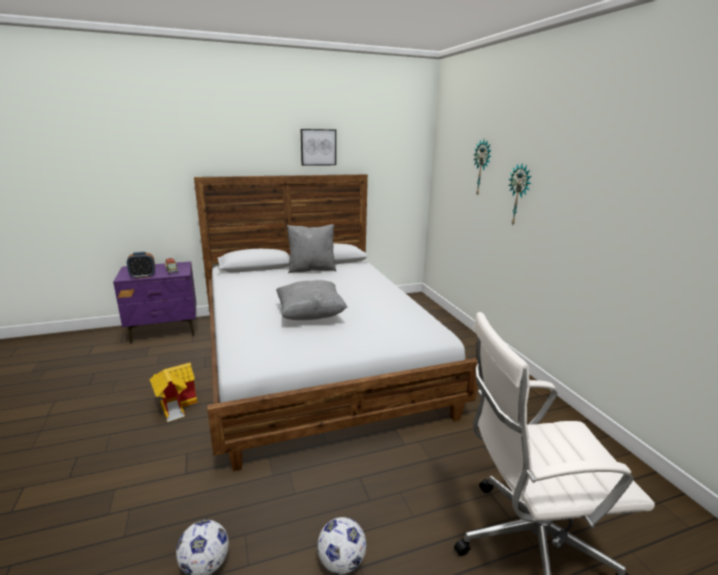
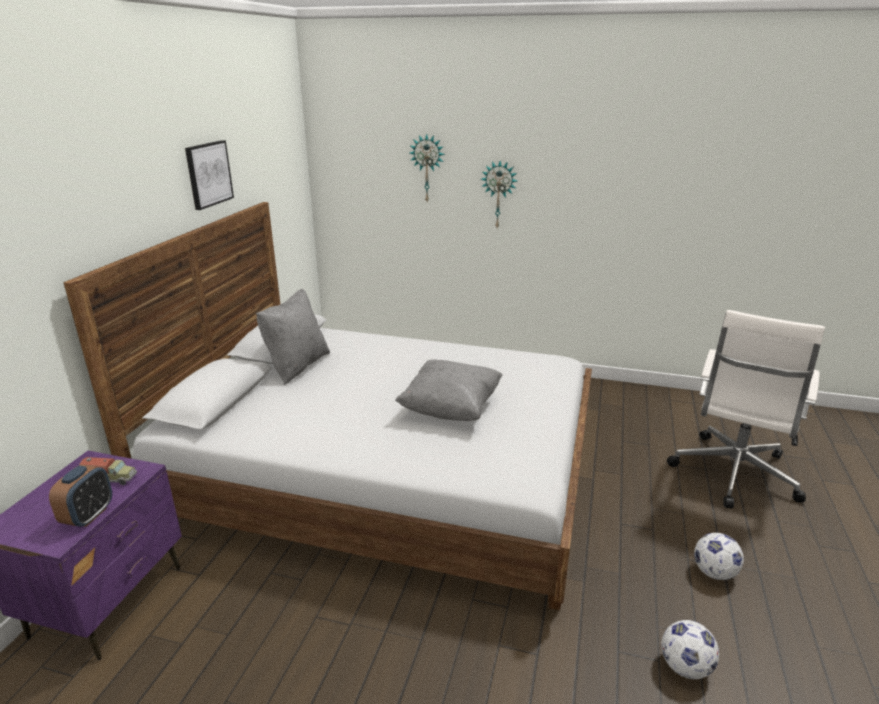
camera: 55 degrees left, 5 degrees up
toy house [150,363,197,422] -> none

